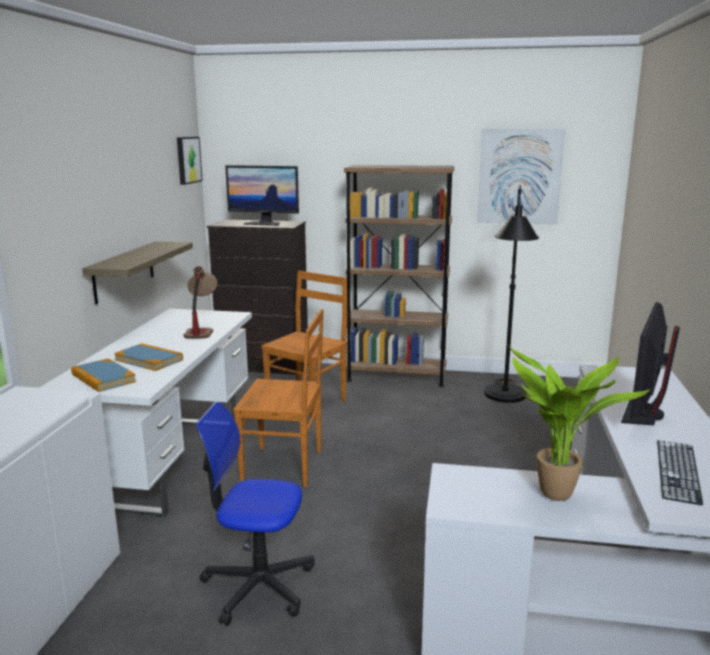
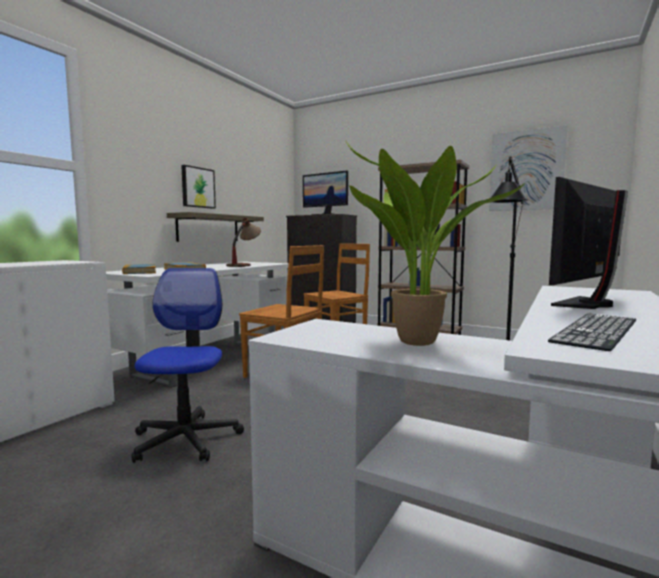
camera: 20 degrees right, 10 degrees down
picture [177,137,203,185] -> picture moved to [181,165,216,209]
office chair [196,402,314,626] -> office chair turned 60 degrees clockwise [131,268,244,463]

